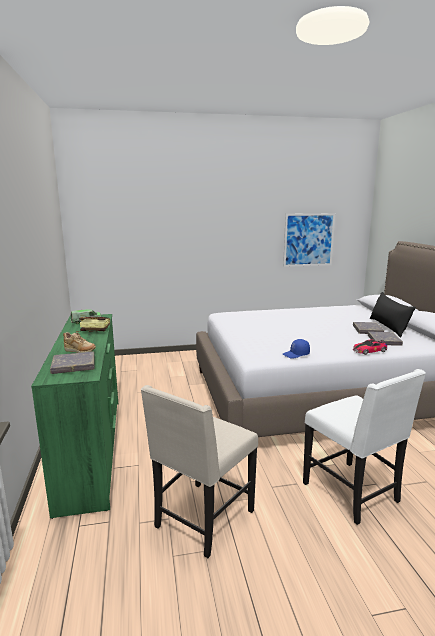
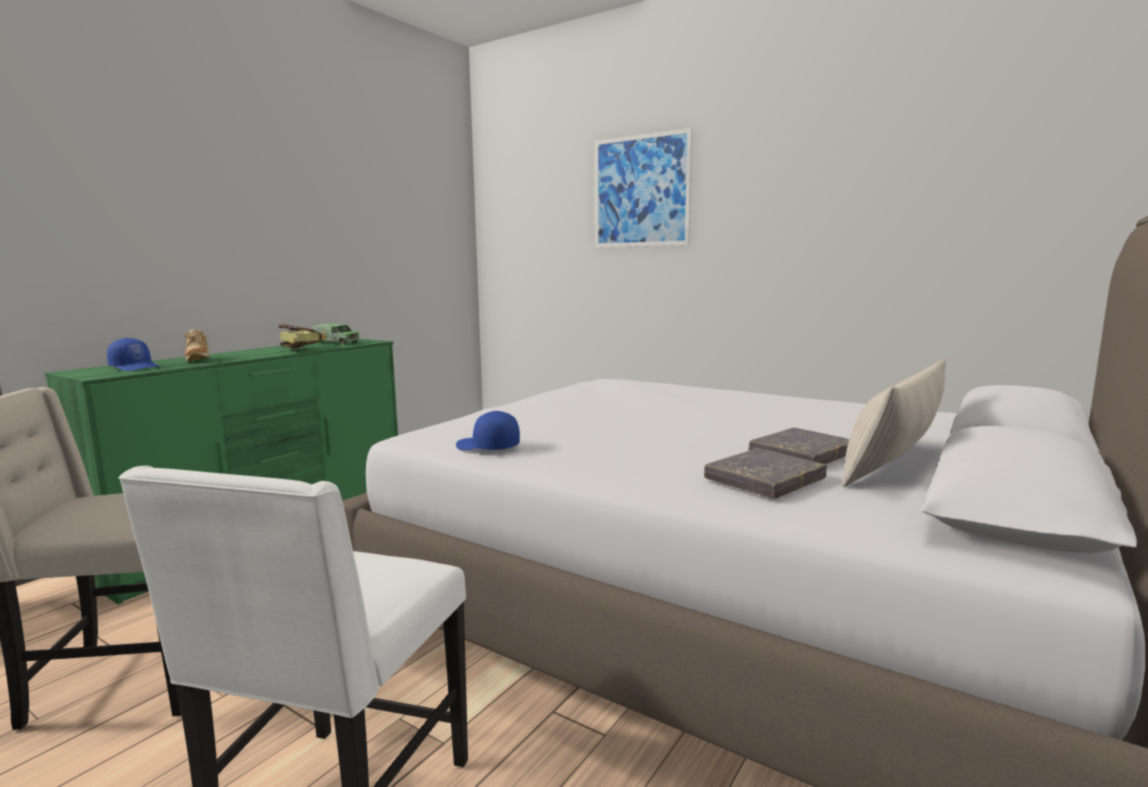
camera: 45 degrees right, 5 degrees down
grey book [50,351,95,374] -> blue cap [107,338,160,371]
picture [283,213,335,267] -> picture moved to [595,128,692,248]
toy car [353,340,387,355] -> none
black pillow [370,292,416,338] -> beige pillow [842,359,946,487]

